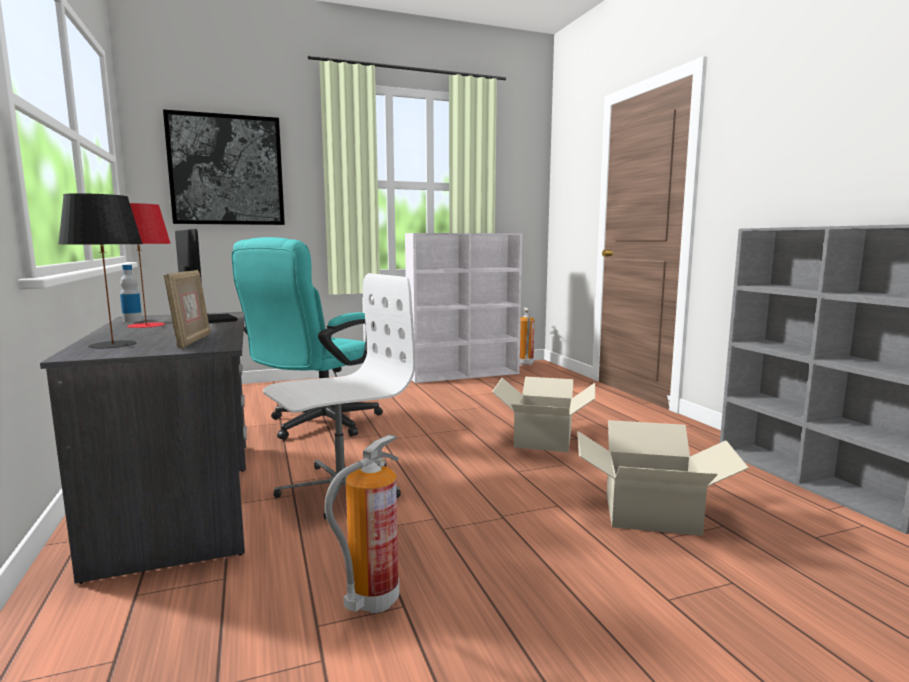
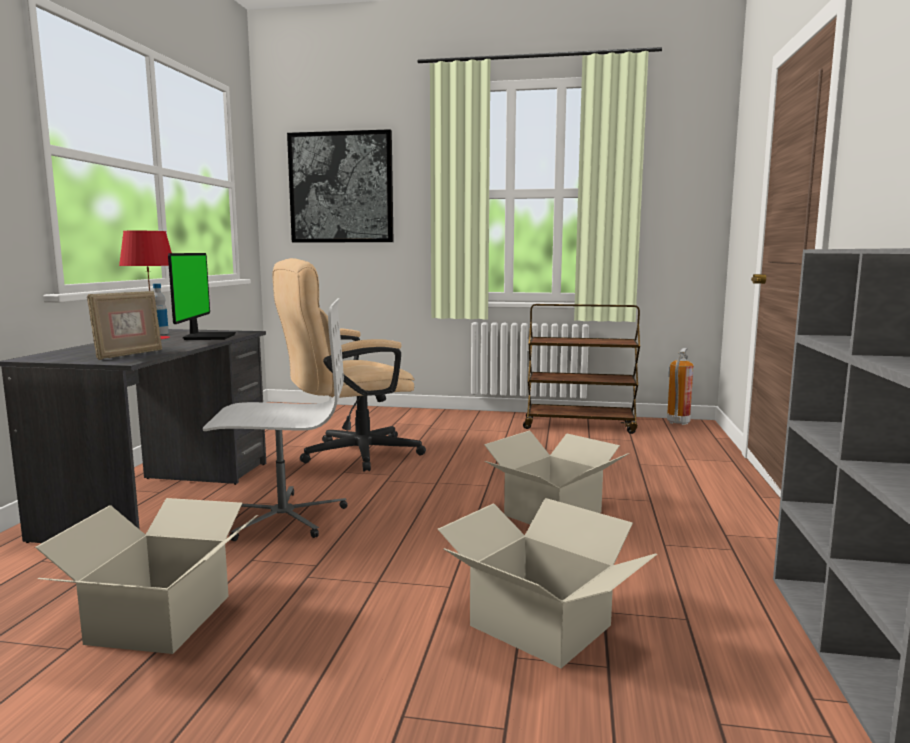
camera: 30 degrees right, 0 degrees up
black table lamp [58,193,143,349] -> none
turquoise office chair [232,237,383,440] -> beige office chair [272,258,426,472]
fire extinguisher [325,434,399,613] -> cardboard box [35,498,258,654]
white bookcase [405,233,522,383] -> brown cart [523,304,640,434]

